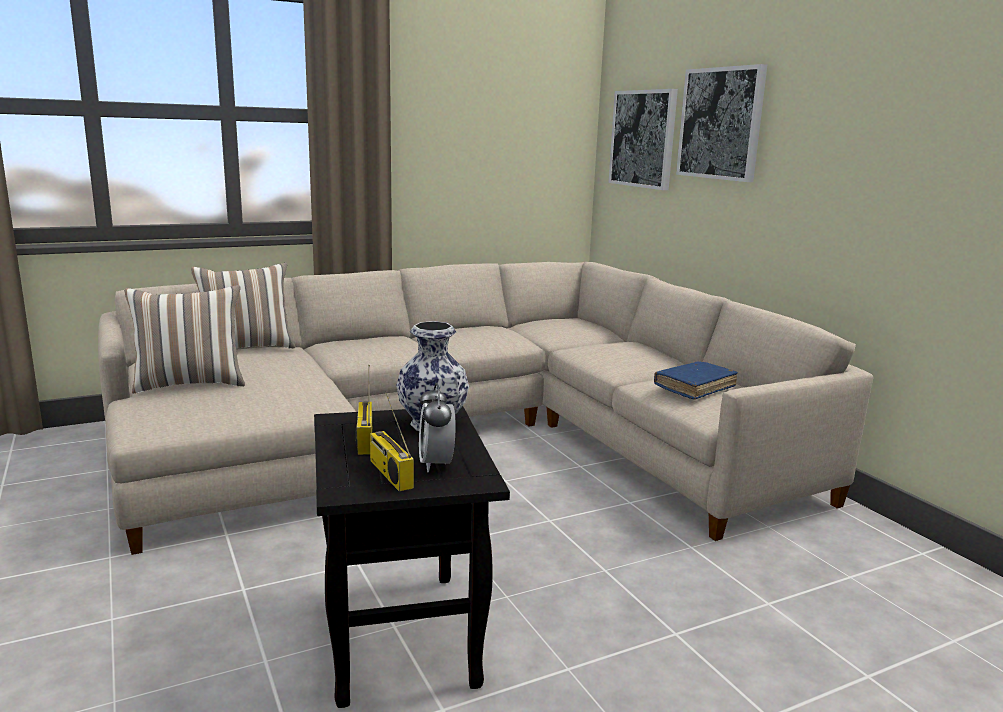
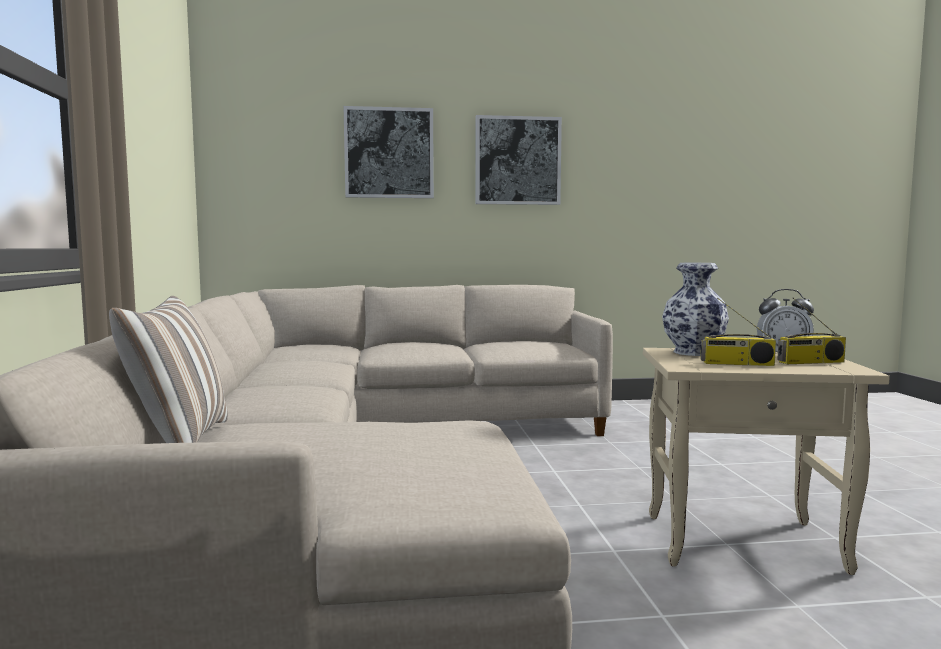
camera: 70 degrees left, 10 degrees down
pillow [125,285,245,394] -> none
black side table [314,406,510,708] -> beige side table [643,348,890,575]
picture [608,89,678,190] -> picture moved to [475,115,562,205]
blue book [654,362,738,400] -> none

